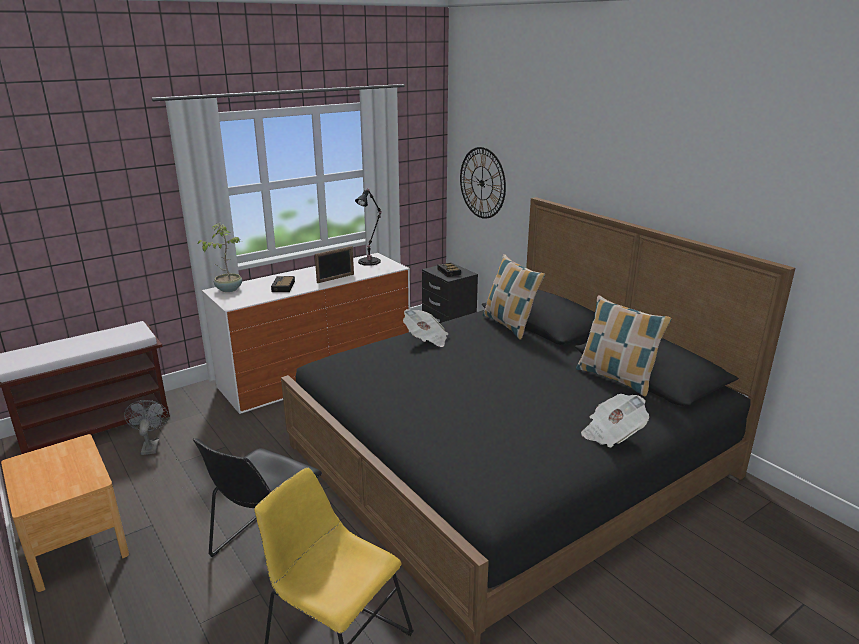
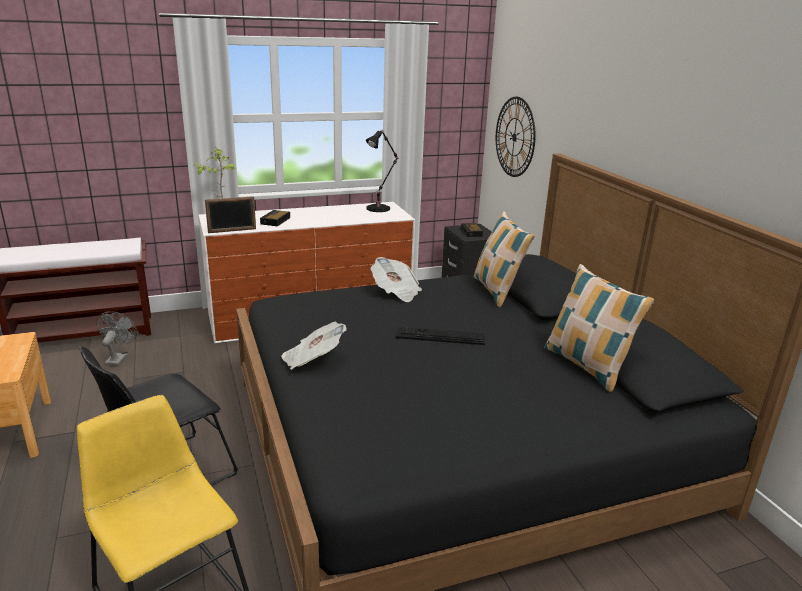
camera: 15 degrees right, 0 degrees up
picture frame [315,246,354,283] -> picture frame moved to [205,196,256,233]
newspaper [581,394,649,447] -> newspaper moved to [281,322,347,370]
none -> keyboard [396,327,485,345]

